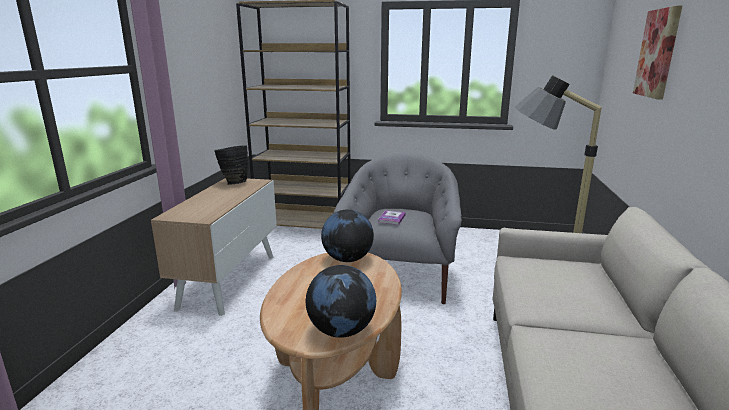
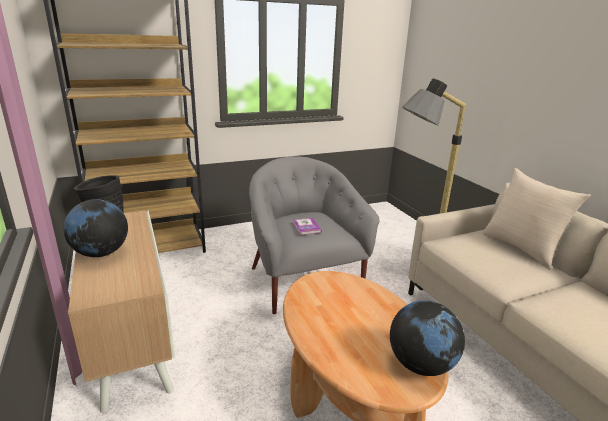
camera: 35 degrees left, 5 degrees up
globe [321,209,374,262] -> globe moved to [63,199,128,257]
picture [633,5,682,100] -> none
none -> beige pillow [482,168,591,270]

